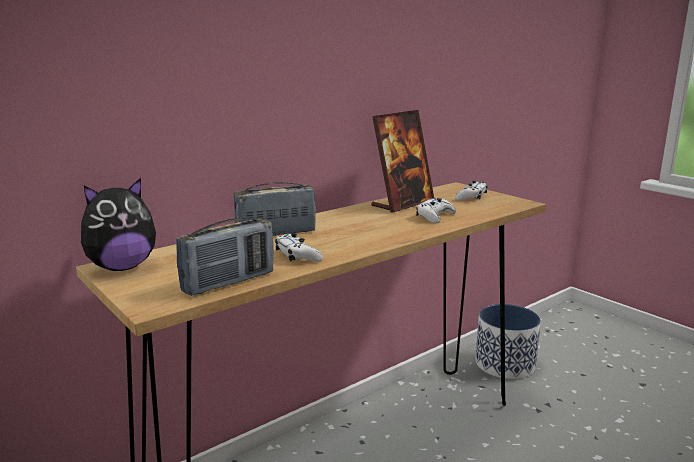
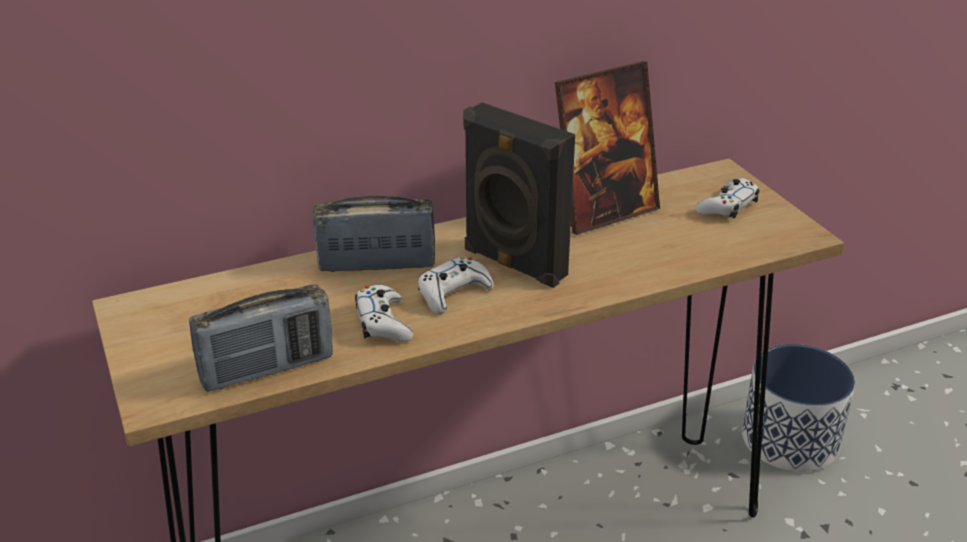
camera: 15 degrees right, 15 degrees up
plush toy [81,178,156,271] -> none
white game controller [416,198,456,224] -> white game controller moved to [418,257,494,314]
none -> black speaker [463,102,575,288]

